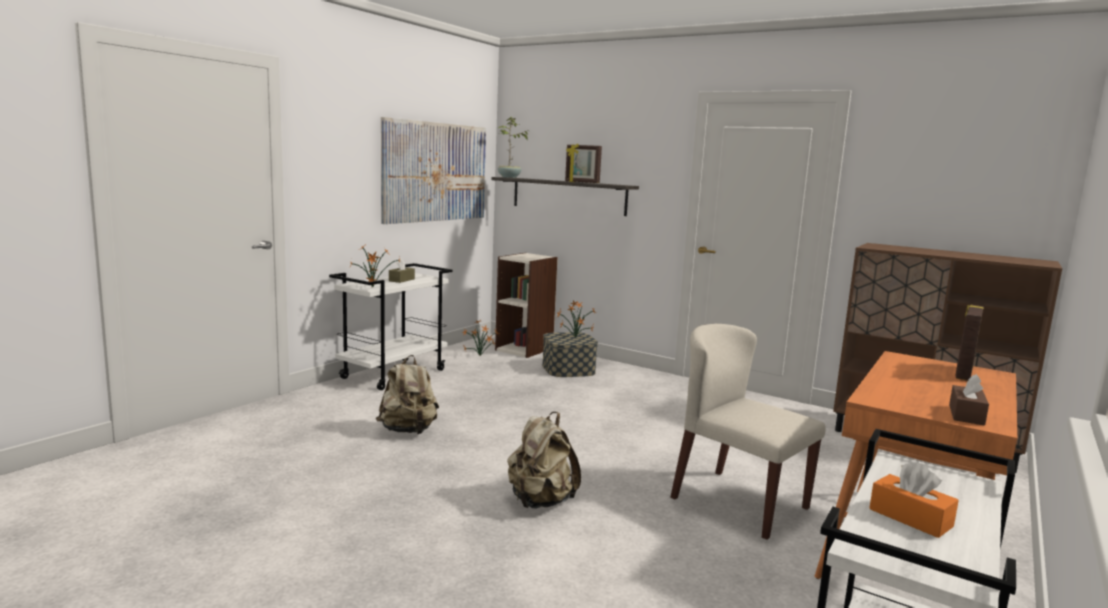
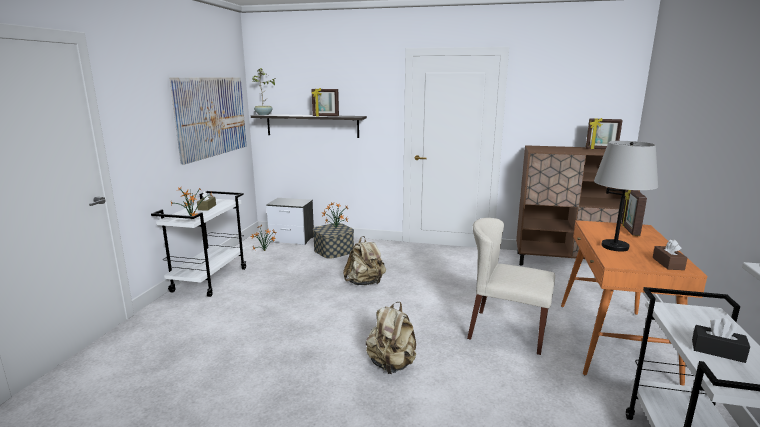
camera: 20 degrees left, 5 degrees up
beige backpack [376,355,439,434] -> beige backpack moved to [343,236,386,285]
bookcase [495,253,558,358] -> nightstand [266,198,314,245]
orange tissue box [869,463,959,538] -> black tissue box [692,318,750,363]
none -> picture frame [586,118,623,149]
none -> grey table lamp [594,141,658,252]

